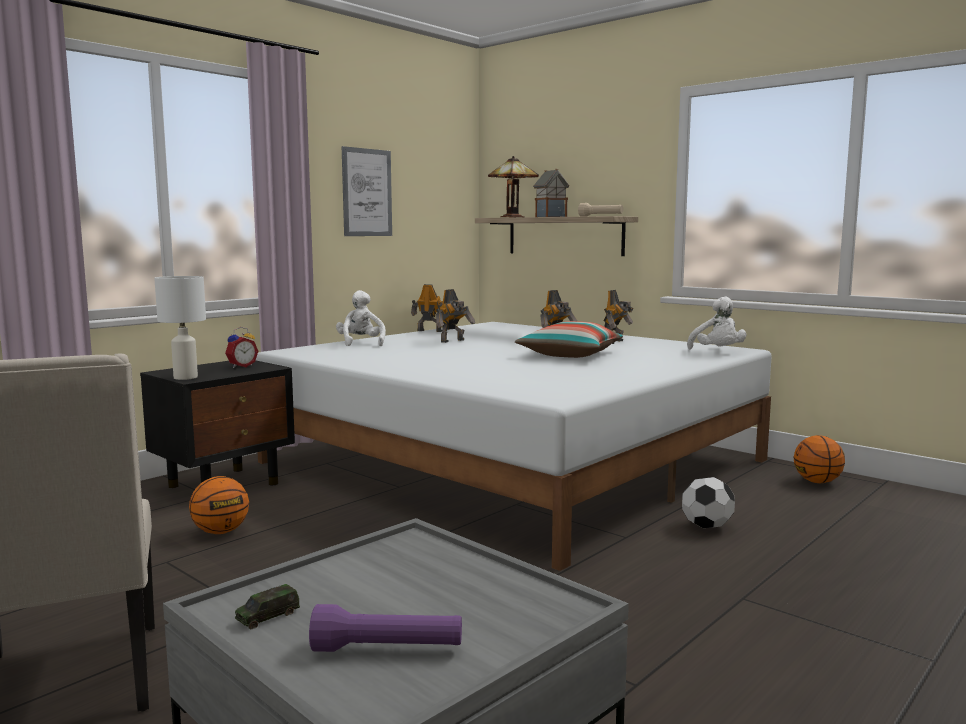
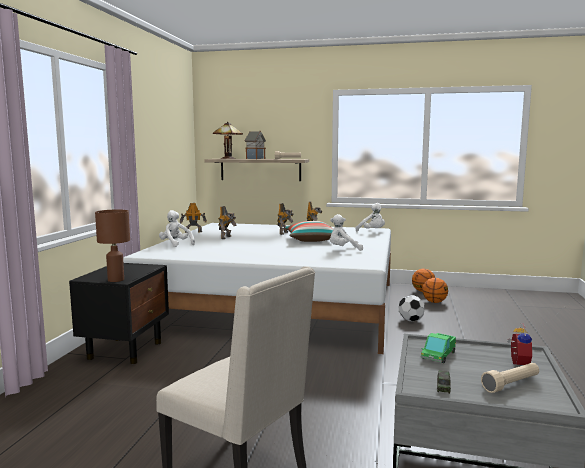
camera: 30 degrees left, 0 degrees up
white table lamp [154,276,206,380] -> brown table lamp [95,210,130,282]
basketball [189,476,249,534] -> basketball moved to [422,278,448,303]
alarm clock [225,327,258,368] -> alarm clock moved to [507,323,532,366]
purple flashlight [309,604,462,652] -> beige flashlight [481,363,539,393]
picture [342,146,392,236] -> none
none -> white plush toy [330,214,363,251]
none -> toy truck [421,333,456,363]

